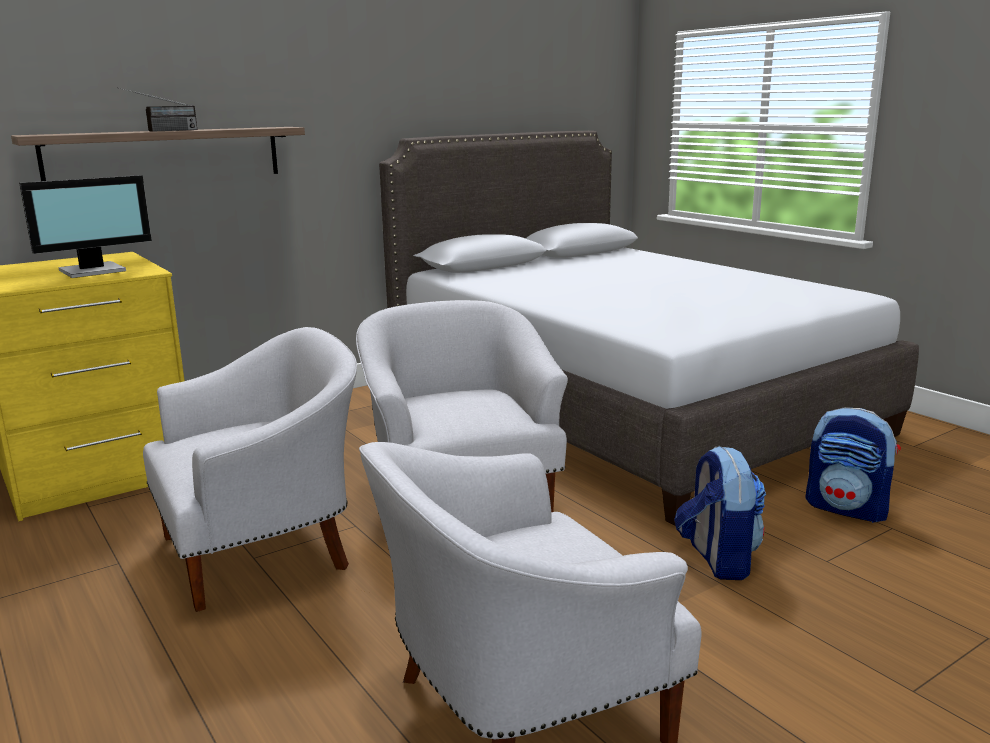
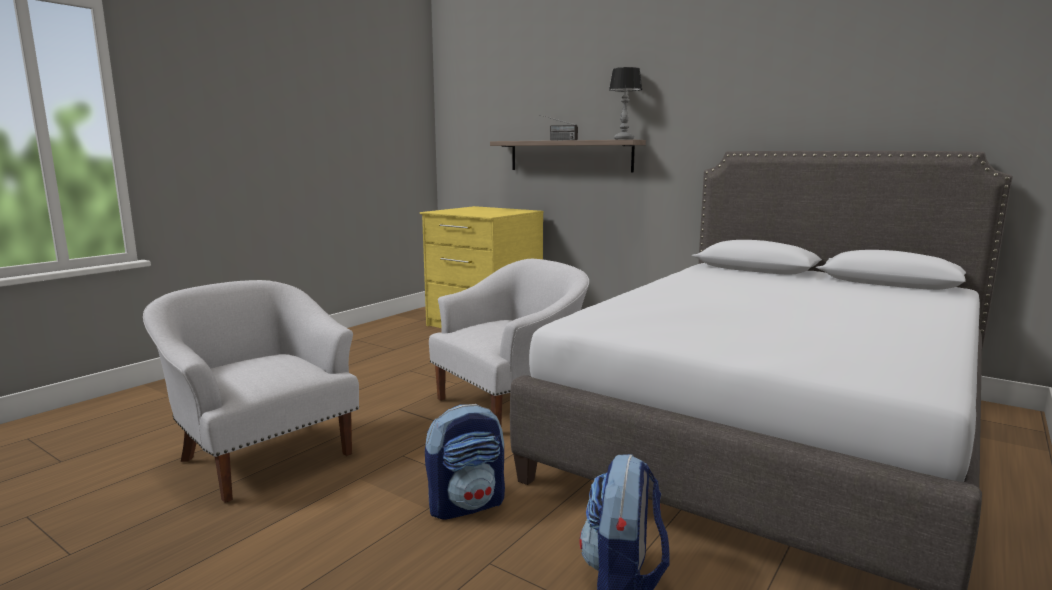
camera: 70 degrees right, 5 degrees down
monitor [19,175,152,278] -> none
white armchair [143,327,357,612] -> none
none -> table lamp [609,67,642,140]

